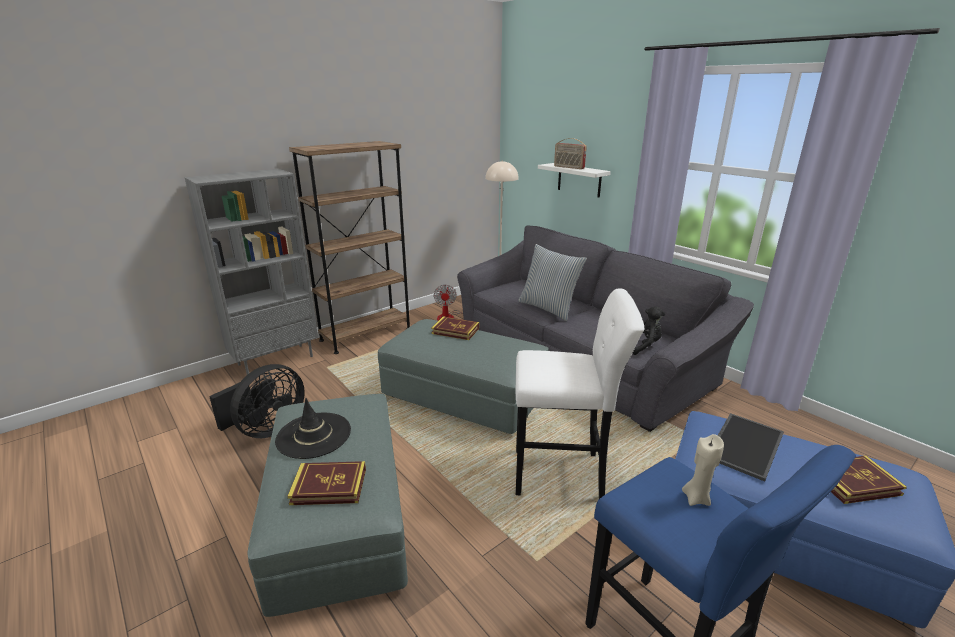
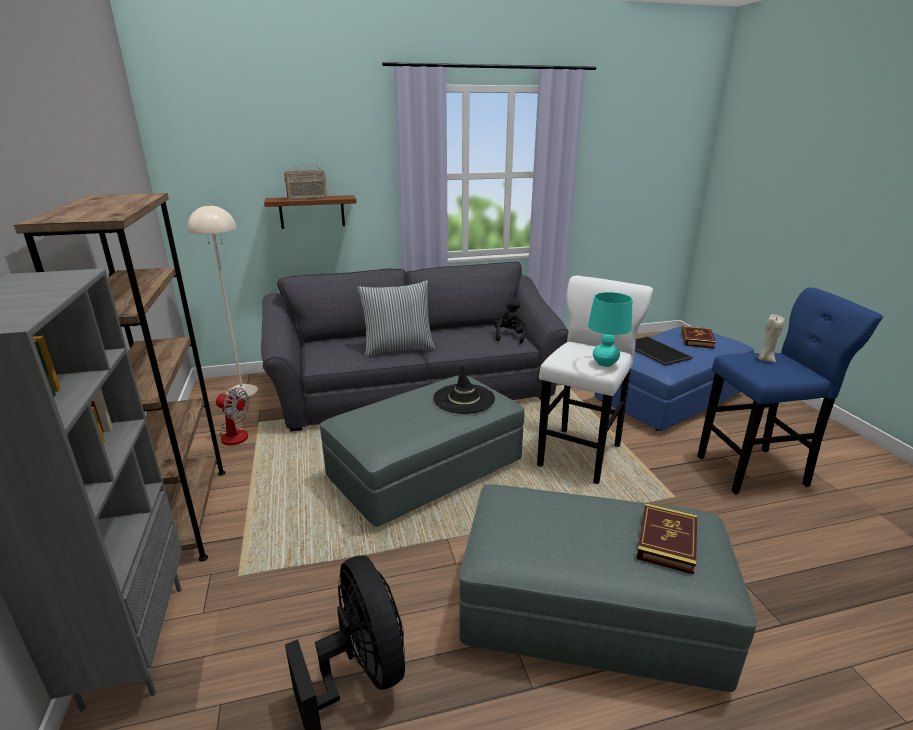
camera: 65 degrees left, 0 degrees up
black hat [275,398,351,459] -> black hat moved to [433,366,495,414]
book [431,317,479,340] -> none
white shelf [538,163,611,198] -> brown shelf [264,195,357,229]
none -> turquoise table lamp [588,292,633,367]

